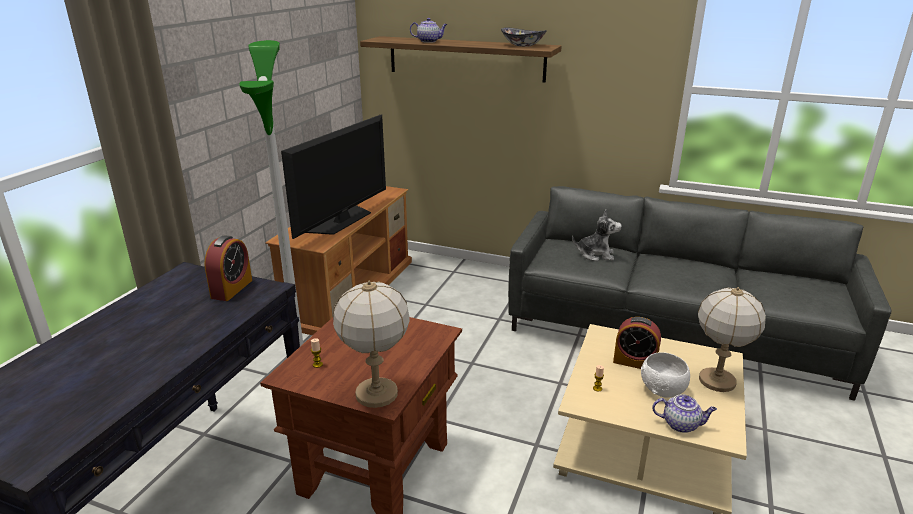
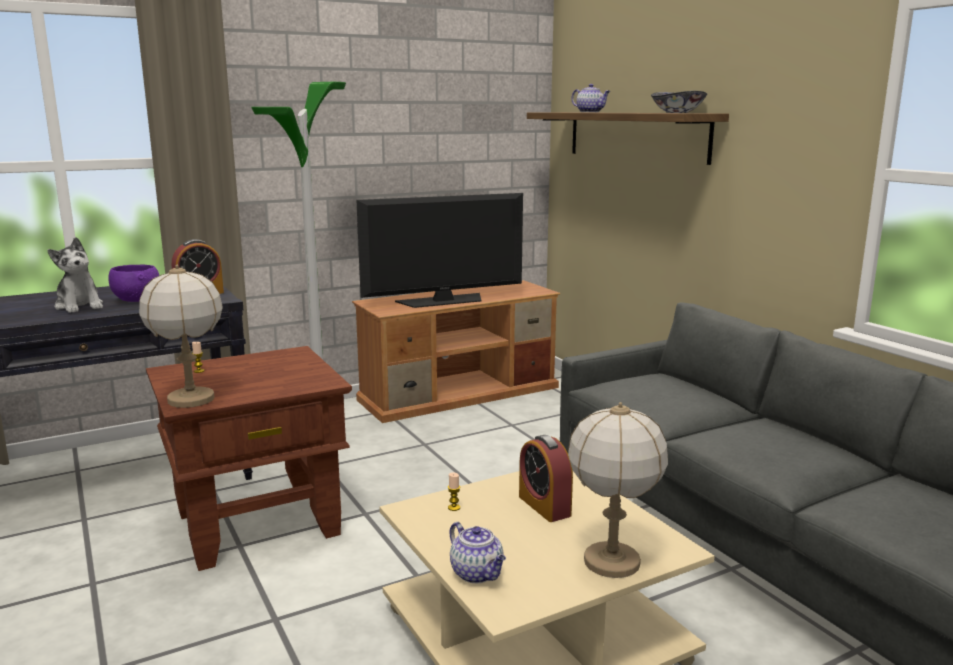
camera: 40 degrees right, 10 degrees down
plush toy [572,210,622,261] -> plush toy moved to [47,237,103,313]
white bowl [641,352,690,397] -> none
none -> purple bowl [109,265,159,302]

